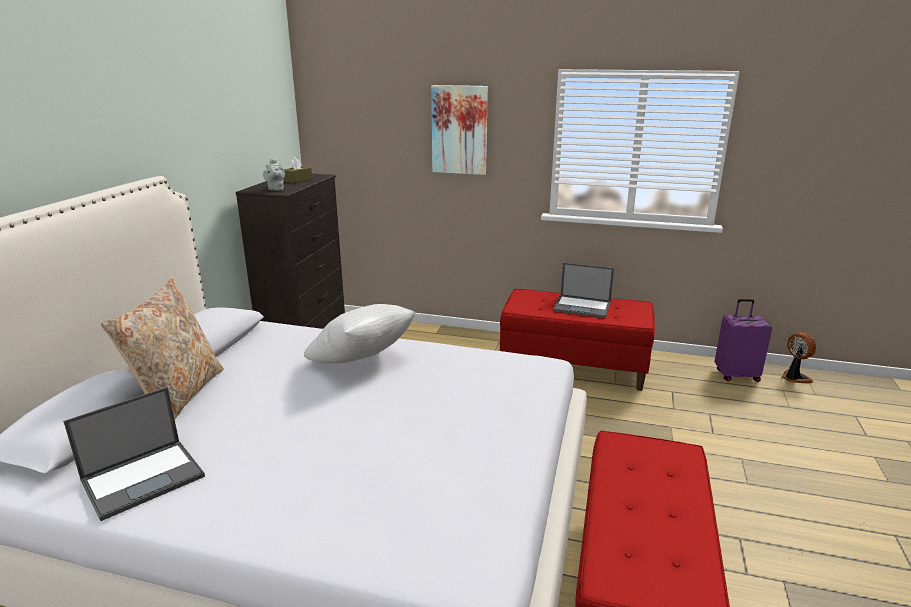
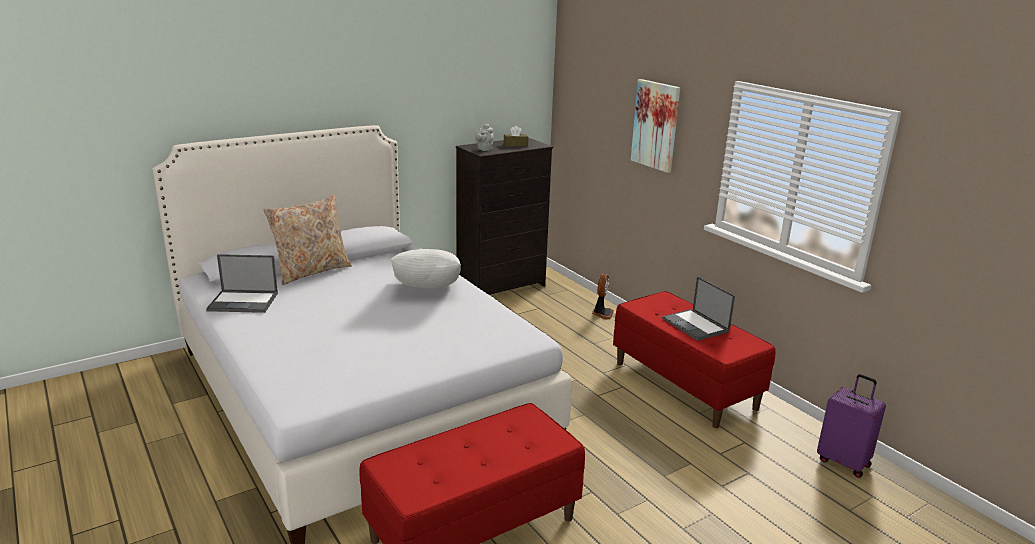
camera: 40 degrees right, 0 degrees up
fan [782,332,816,384] -> fan moved to [592,274,614,320]

